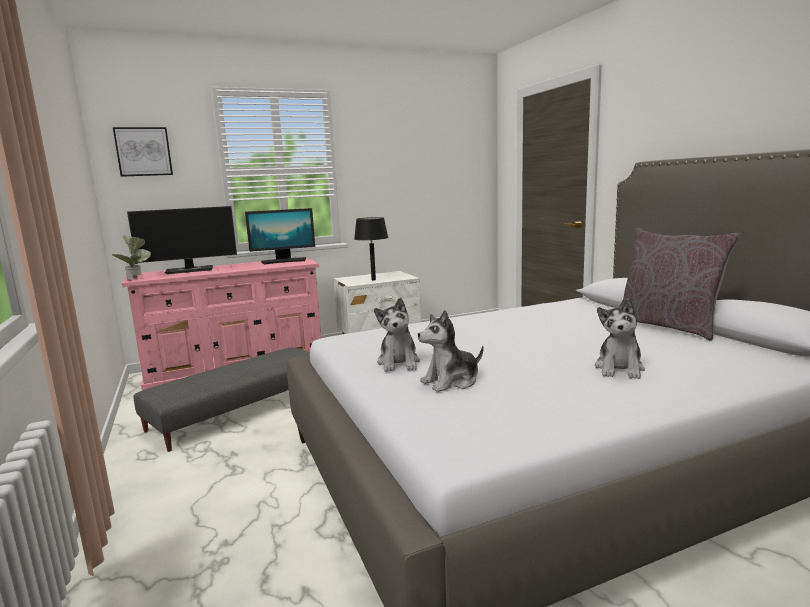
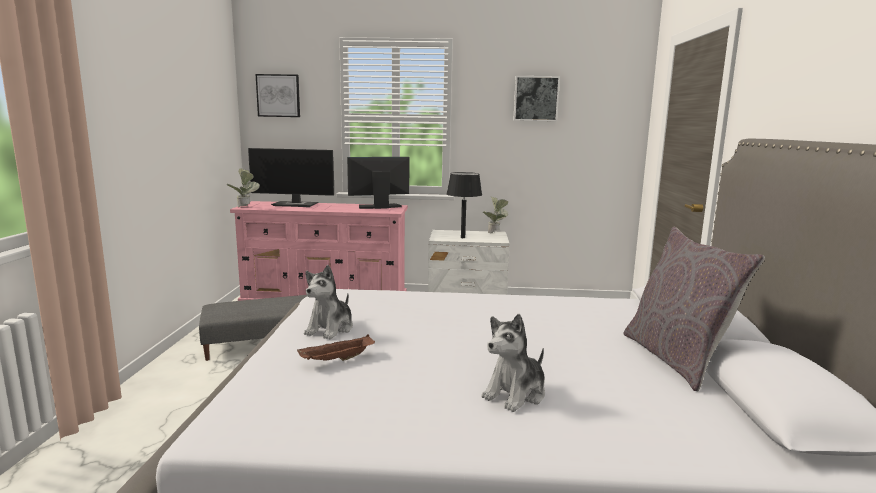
camera: 25 degrees right, 0 degrees up
monitor [245,208,315,264] -> monitor turned 150 degrees clockwise [347,157,409,209]
plush toy [418,310,483,392] -> brown tray [297,335,375,361]
none -> potted plant [483,197,508,233]
none -> picture [513,76,560,121]

